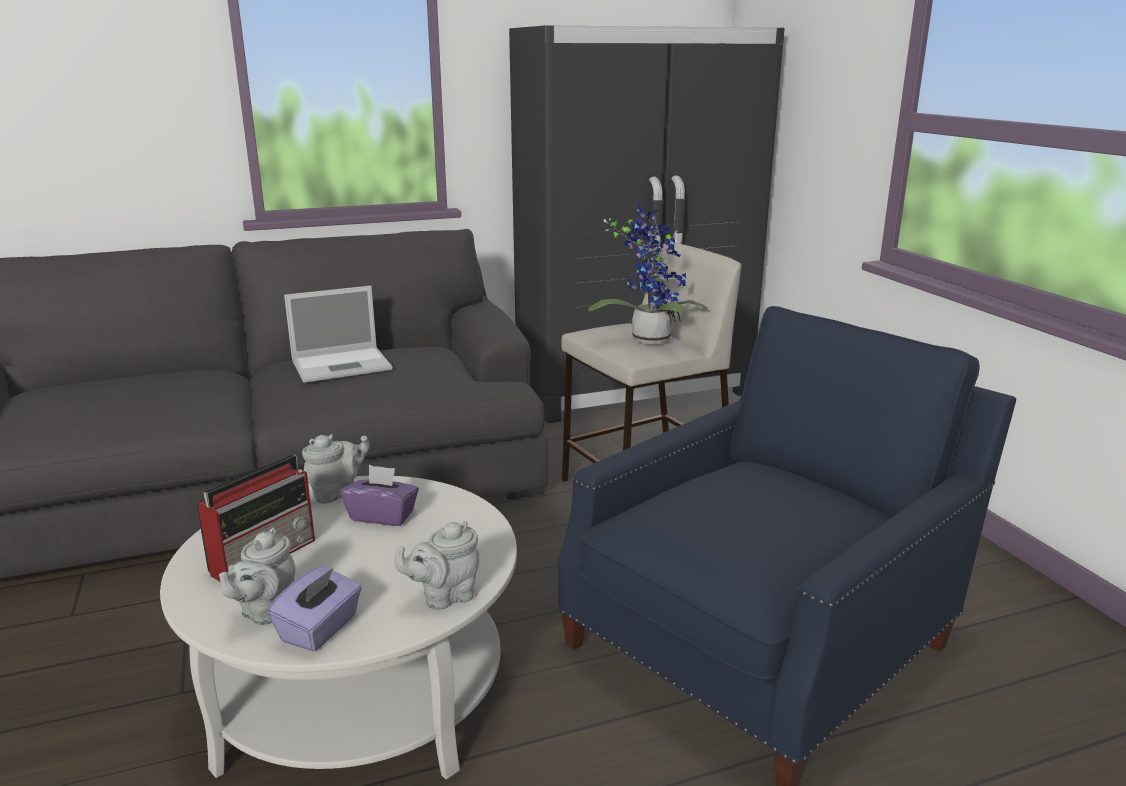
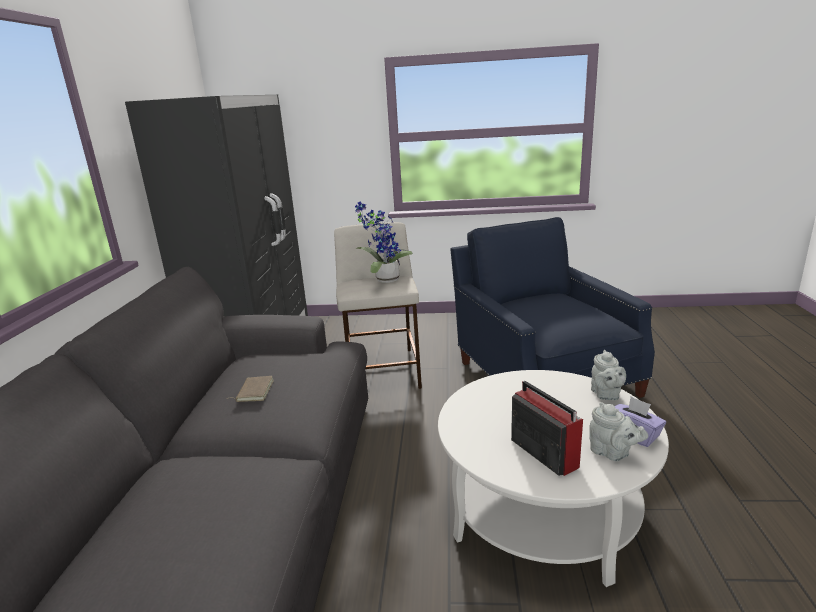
camera: 65 degrees left, 0 degrees up
laptop [284,286,393,383] -> brown book [227,376,274,402]
grey teapot [302,434,370,504] -> none
purple tissue box [341,465,419,526] -> none

